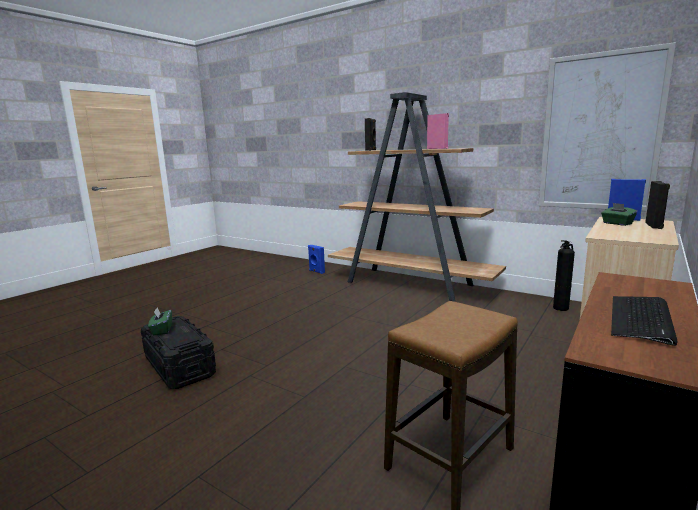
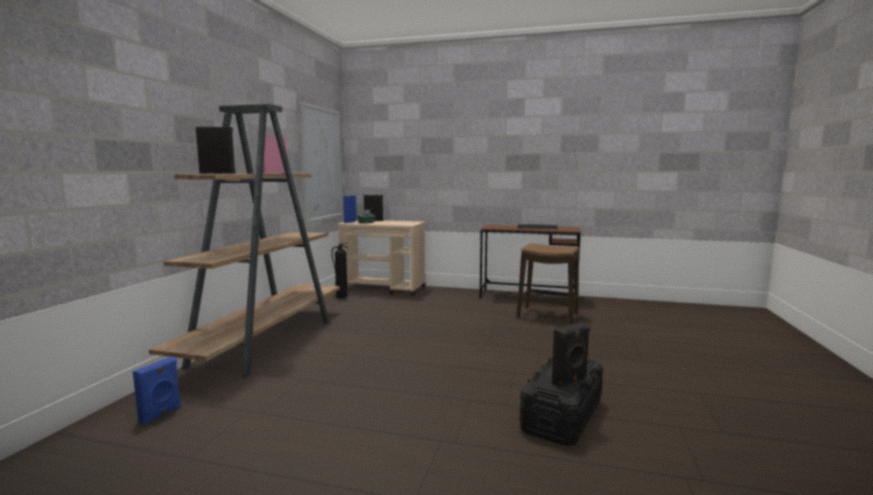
camera: 110 degrees left, 5 degrees down
green tissue box [148,307,172,336] -> black speaker [552,322,590,388]

